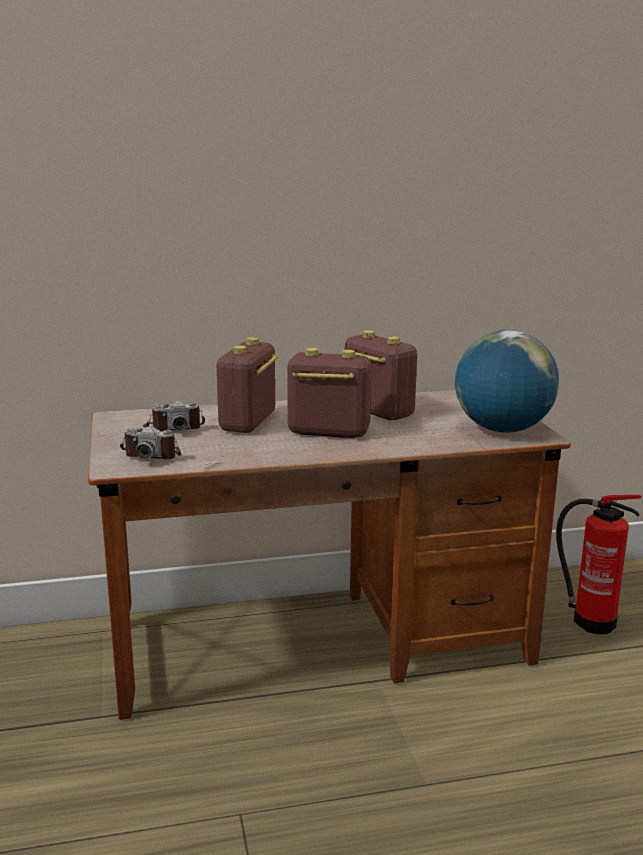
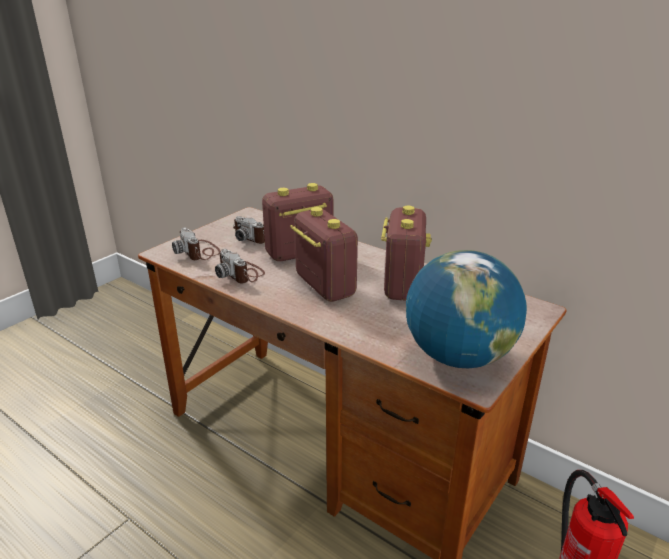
camera: 50 degrees right, 10 degrees up
none -> camera [215,249,265,283]

